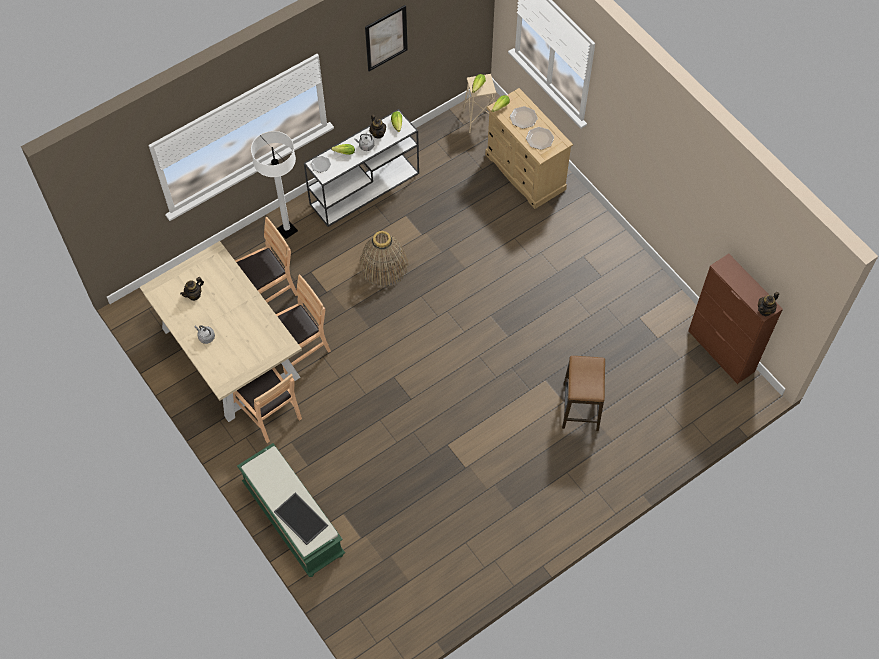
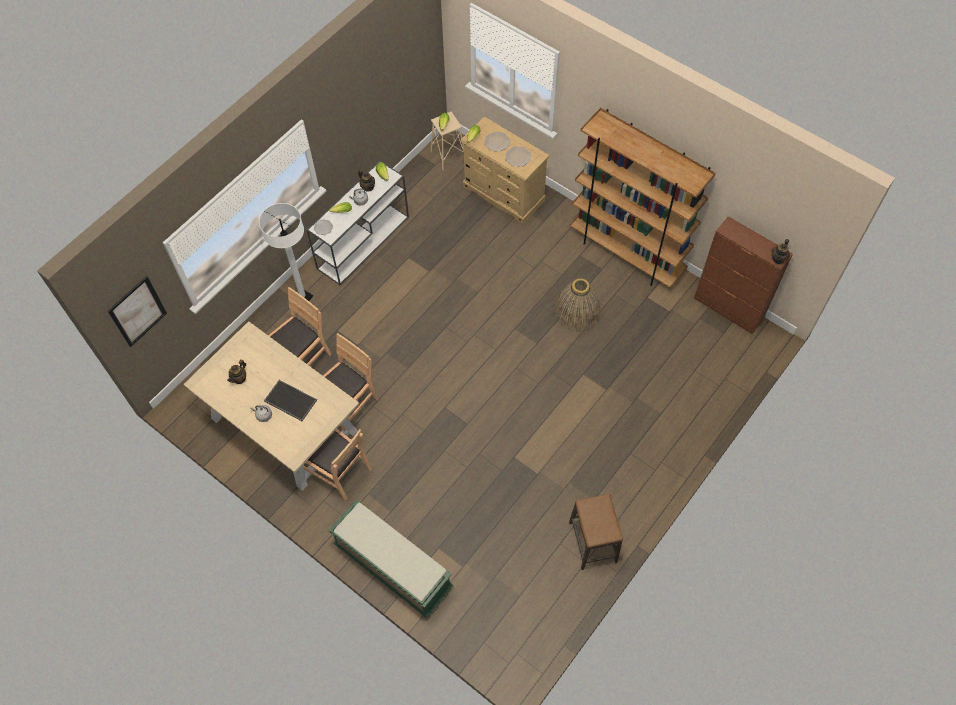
camera: 15 degrees left, 0 degrees up
tray [274,493,328,545] -> tray moved to [264,380,317,421]
basket [360,231,408,287] -> basket moved to [554,278,601,332]
picture [365,5,408,71] -> picture moved to [108,276,167,347]
stool [562,356,605,431] -> stool moved to [569,494,623,570]
none -> brown bookcase [570,108,716,288]

